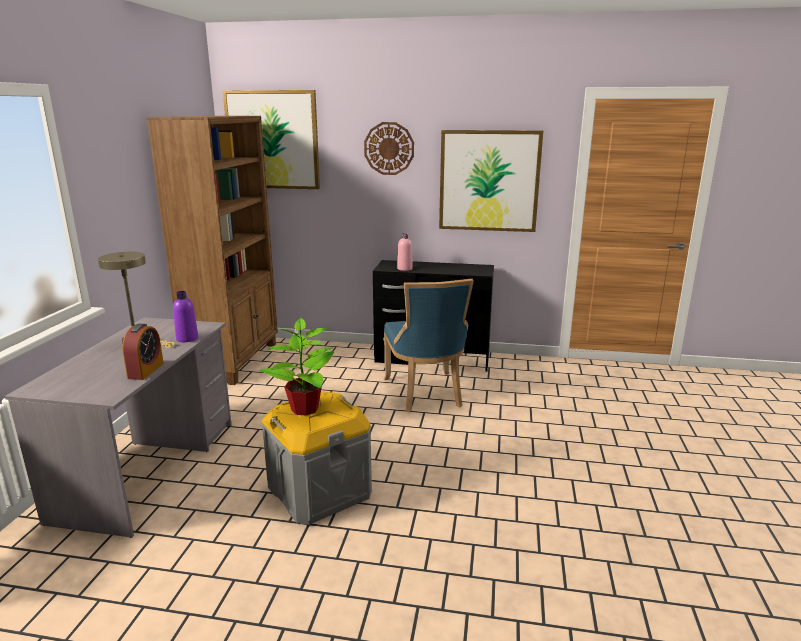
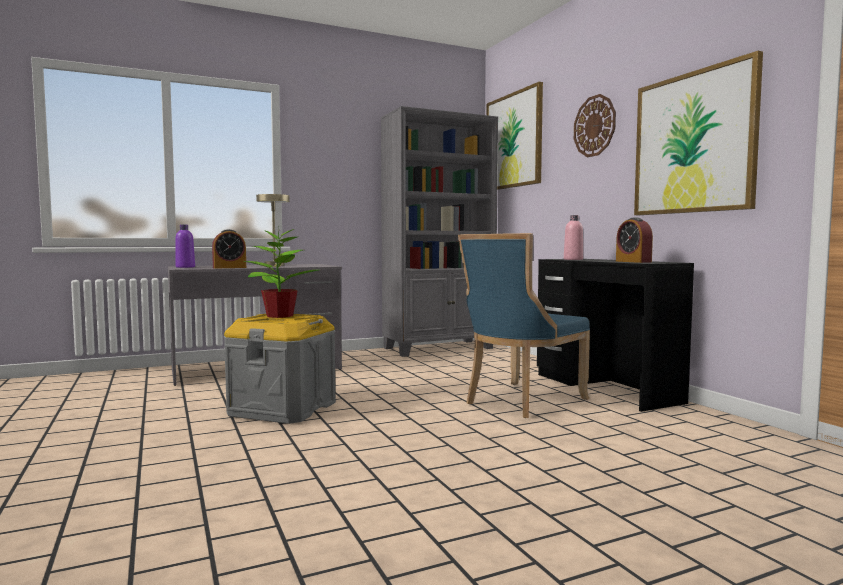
camera: 55 degrees right, 15 degrees down
brown bookcase [146,116,278,385] -> grey bookcase [381,106,498,357]
purple bottle [173,291,198,342] -> purple bottle moved to [175,225,195,268]
none -> alarm clock [616,217,653,263]

